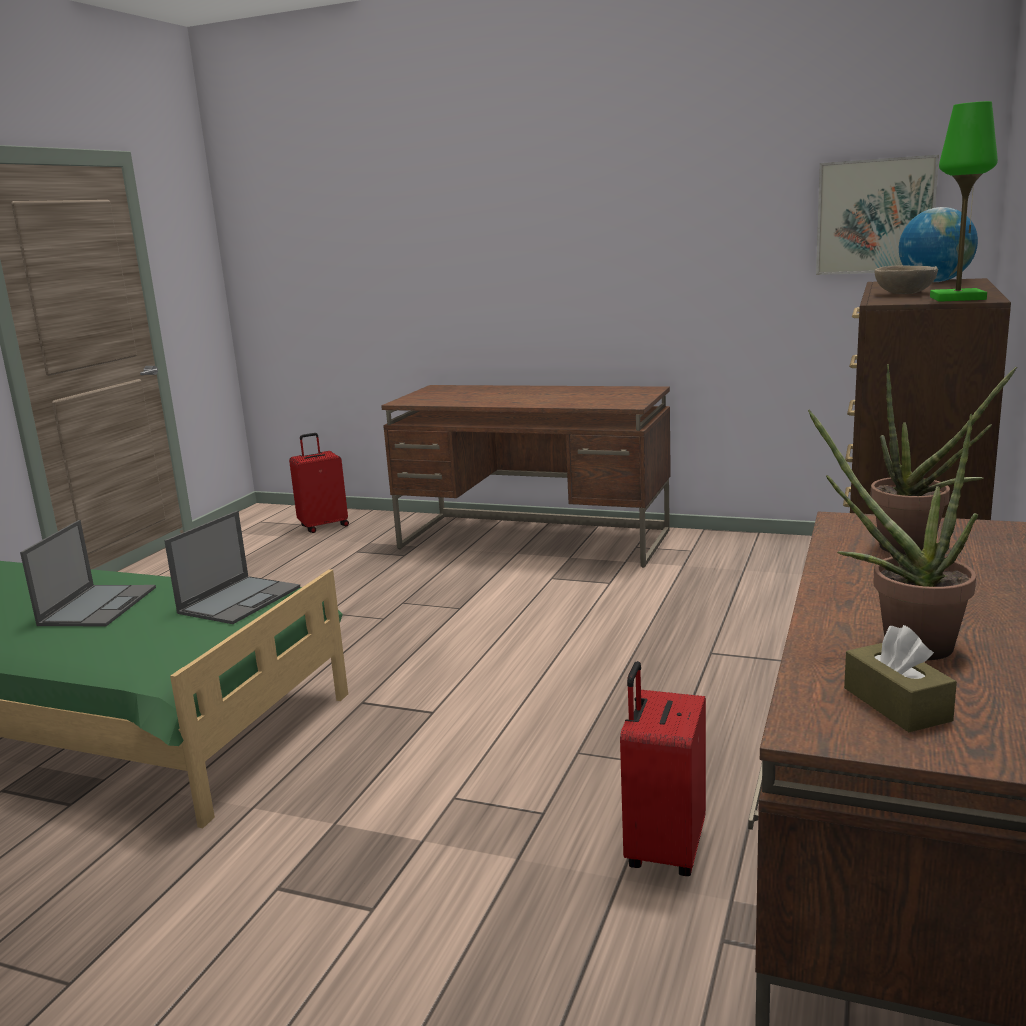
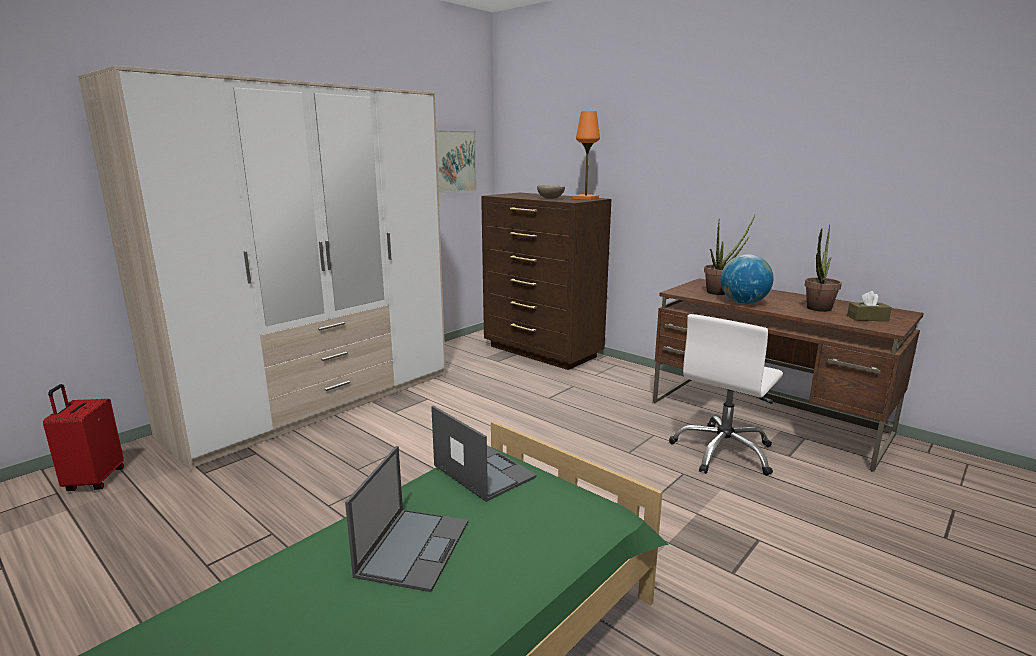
camera: 70 degrees left, 0 degrees up
laptop [20,520,156,626] -> laptop turned 75 degrees clockwise [345,446,468,592]
brown desk [381,385,671,567] -> wardrobe [78,66,446,470]
red suitcase [620,661,706,876] -> white office chair [669,314,783,476]
globe [899,207,978,282] -> globe moved to [720,254,773,304]
green table lamp [930,101,998,302] -> orange table lamp [573,111,600,200]

